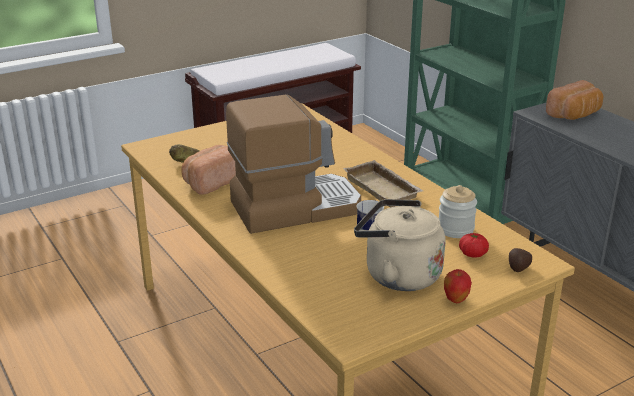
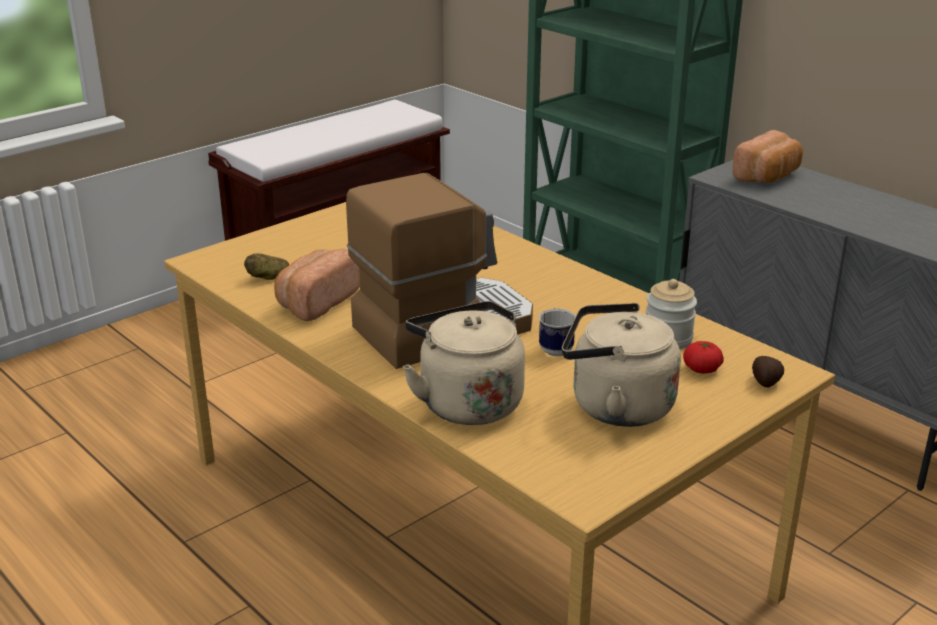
camera: 10 degrees left, 0 degrees up
beige tray [343,160,423,207] -> none
apple [444,269,472,303] -> none
none -> beige kettle [402,301,525,425]

